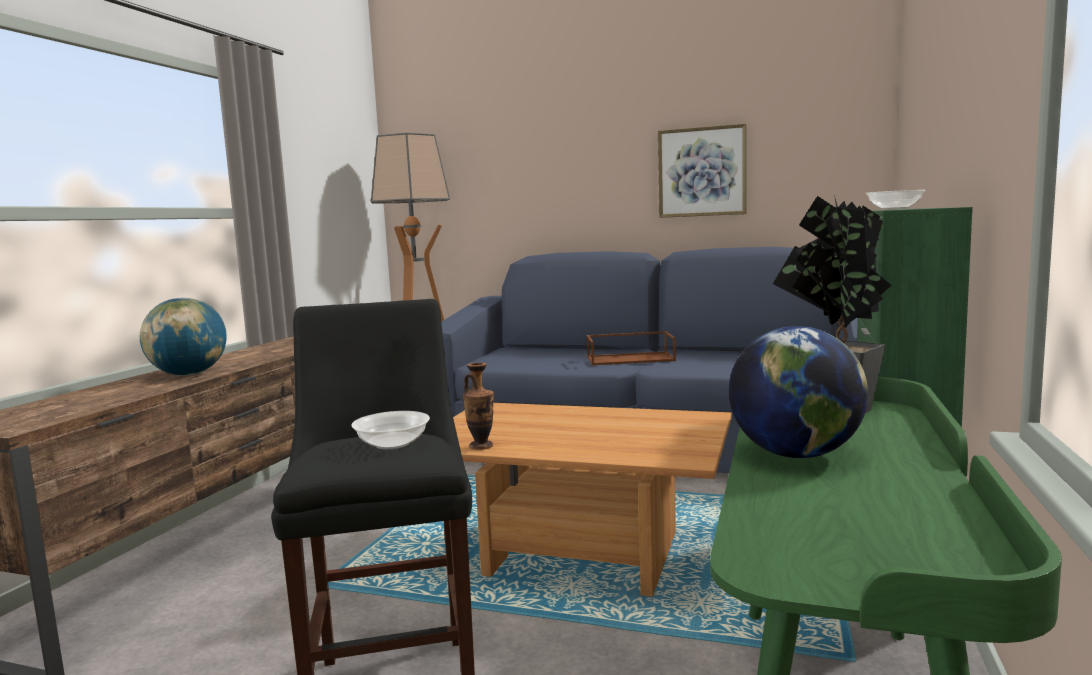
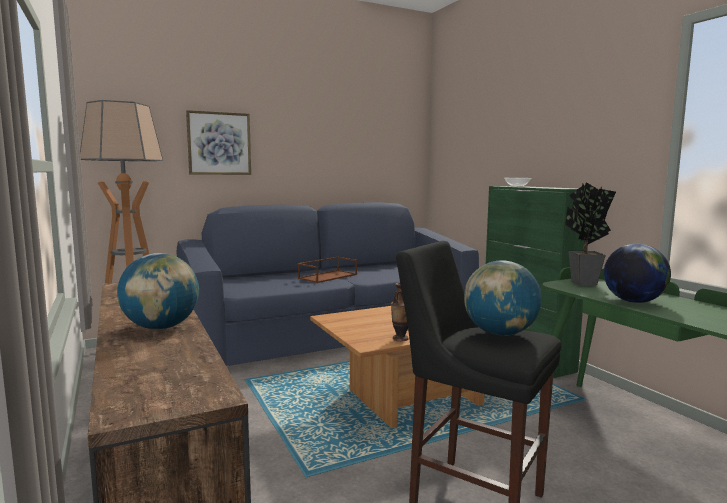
camera: 45 degrees left, 0 degrees up
bowl [351,411,430,449] -> globe [464,260,542,336]
picture [658,124,747,218] -> picture moved to [186,110,251,175]

